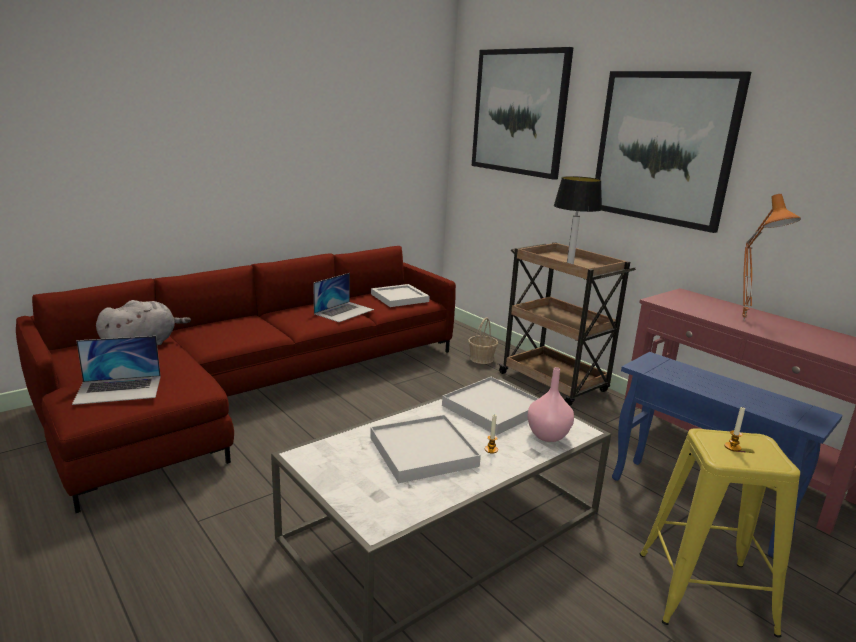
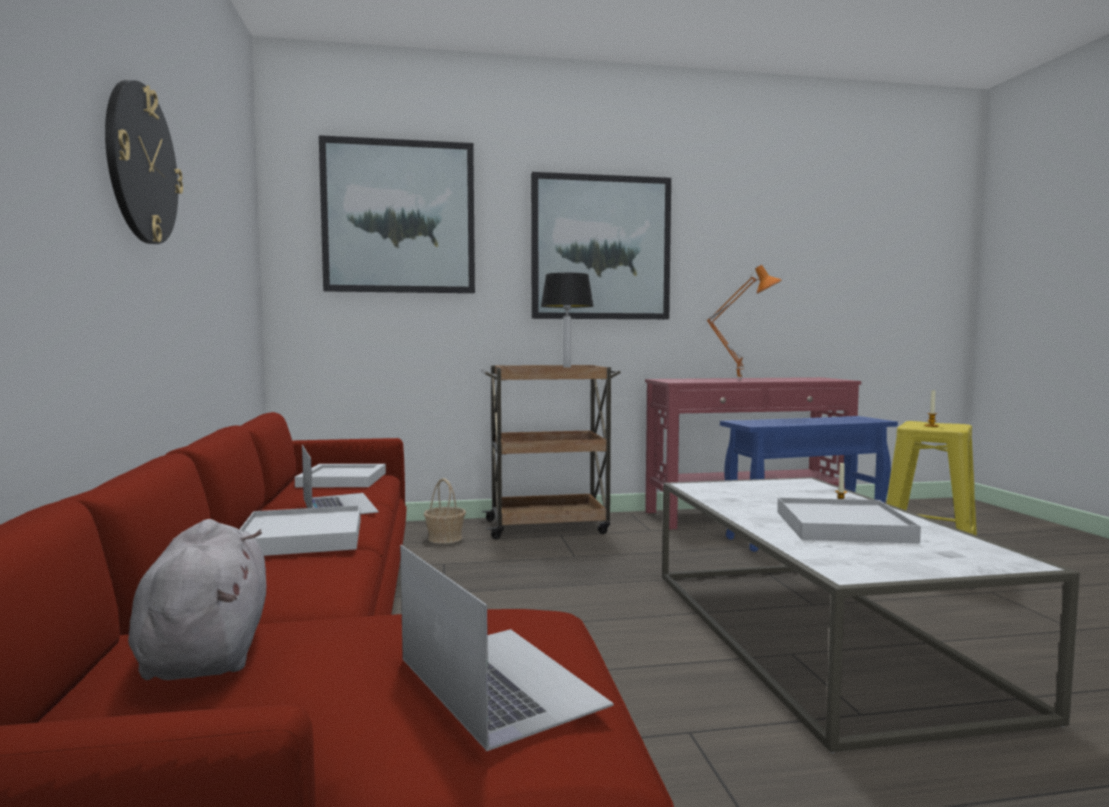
camera: 60 degrees left, 15 degrees down
laptop [72,336,161,405] -> laptop turned 45 degrees counterclockwise [400,545,614,751]
white tray [442,377,539,435] -> white tray moved to [239,505,361,556]
pink vase [527,367,574,442] -> none
none -> wall clock [105,80,183,244]

